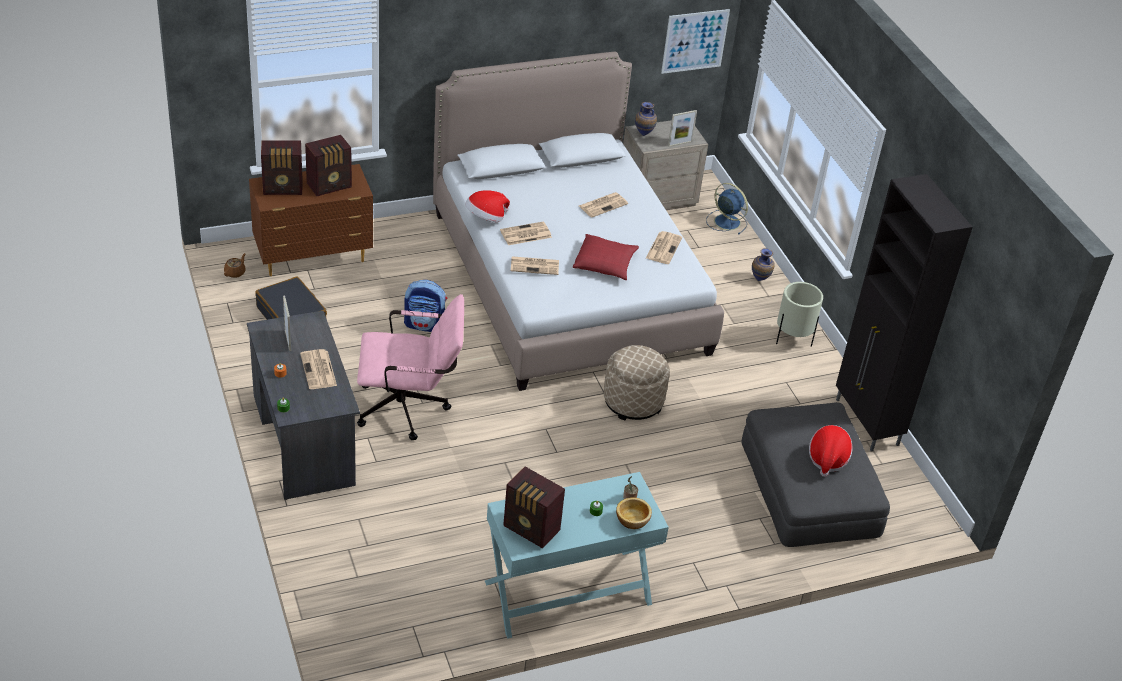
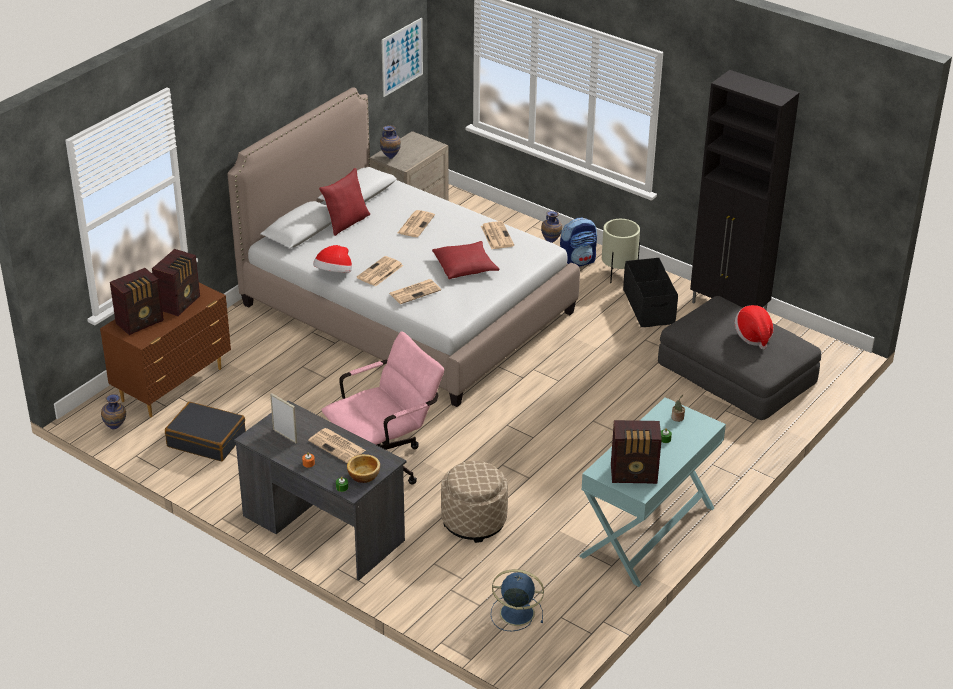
camera: 30 degrees left, 5 degrees down
brown teapot [224,253,246,278] -> vase [101,394,126,430]
backpack [404,280,447,332] -> backpack moved to [560,218,597,267]
beige ottoman [604,345,670,420] -> beige ottoman moved to [441,461,508,543]
bowl [616,497,652,529] -> bowl moved to [347,454,380,483]
picture frame [668,110,697,147] -> none
blue fan [706,183,748,234] -> blue fan moved to [491,569,544,631]
none -> red pillow [319,168,370,236]
none -> black storage box [623,258,678,327]

